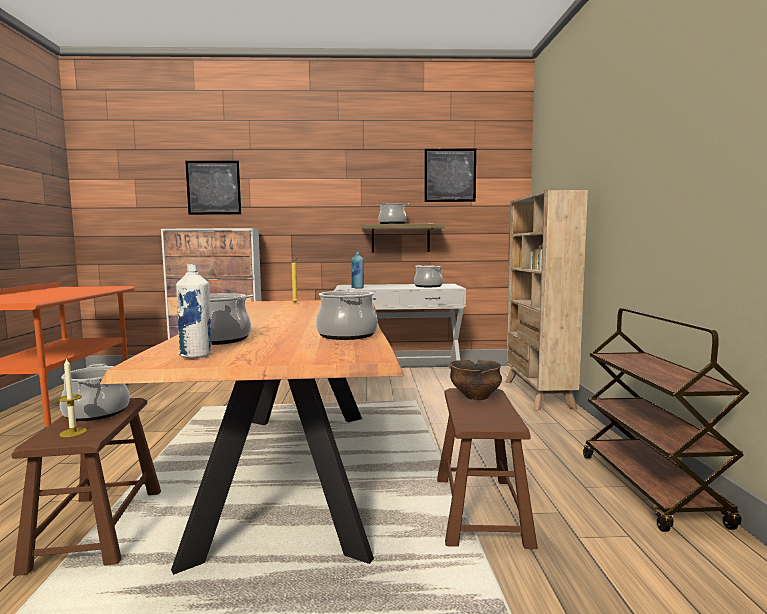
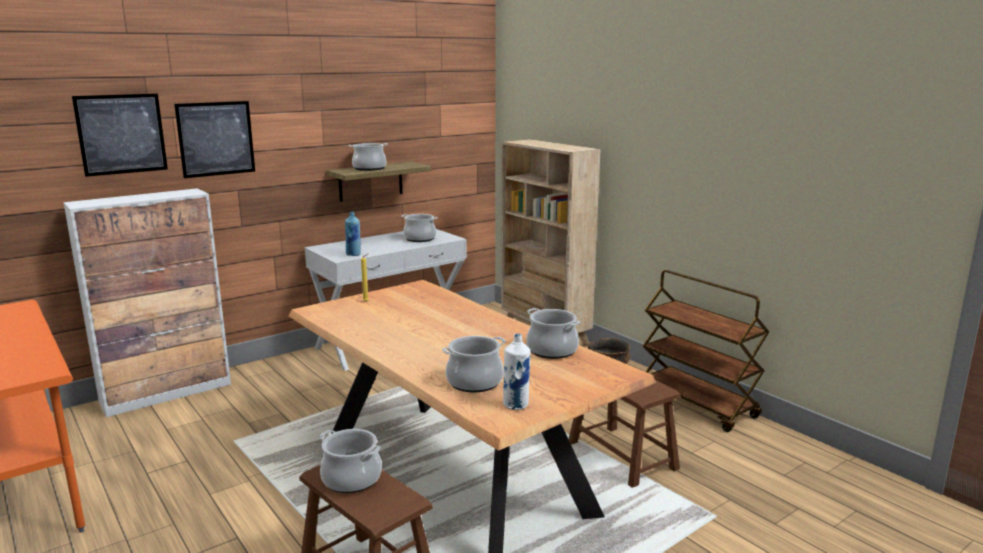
camera: 35 degrees left, 10 degrees up
candle [58,358,87,437] -> none
picture [424,149,476,202] -> picture moved to [174,101,255,178]

